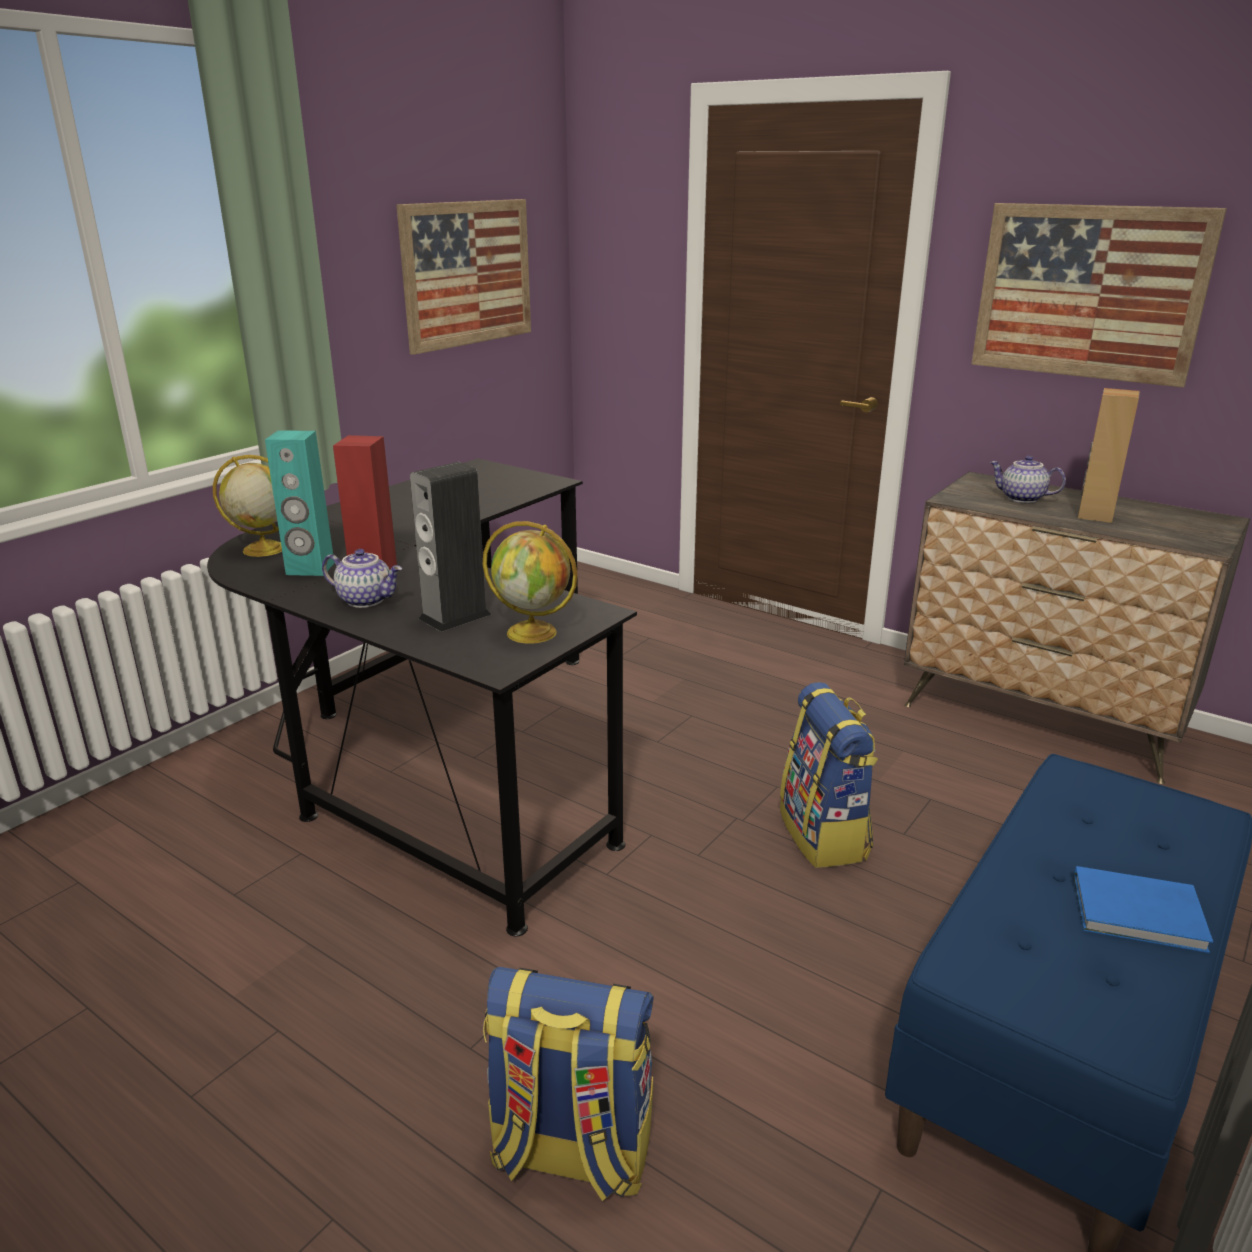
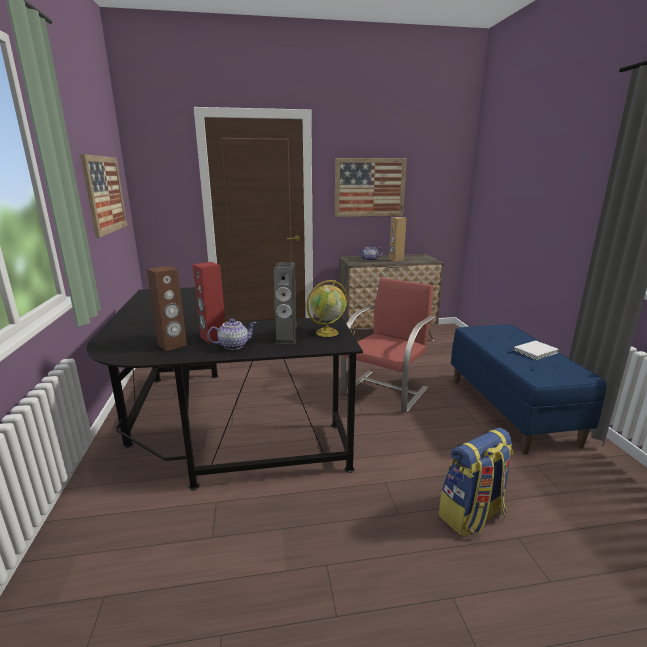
camera: 45 degrees left, 5 degrees down
globe [213,455,282,557] -> none
turquoise speaker [265,430,334,576] -> brown speaker [147,266,187,351]
backpack [780,682,878,868] -> red chair [341,277,435,413]
blue book [1074,866,1213,953] -> white book [514,341,559,360]

